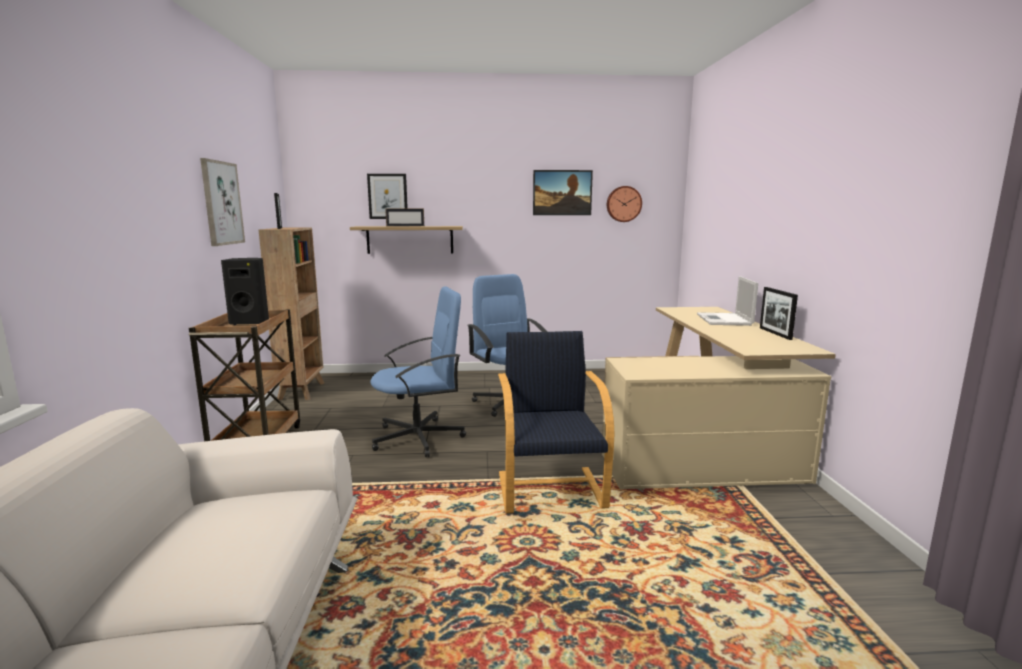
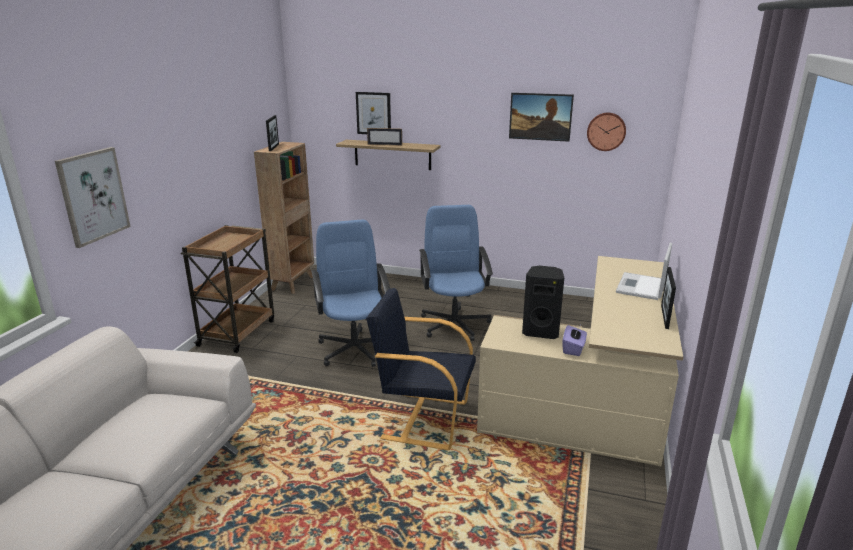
camera: 20 degrees right, 10 degrees up
picture [200,158,245,246] -> picture moved to [55,147,131,248]
black speaker [221,258,269,325] -> black speaker moved to [522,266,564,339]
blue office chair [371,286,466,457] -> blue office chair turned 105 degrees counterclockwise [311,219,390,367]
black armchair [498,331,615,514] -> black armchair turned 90 degrees counterclockwise [366,288,476,450]
none -> purple tissue box [563,325,587,356]

